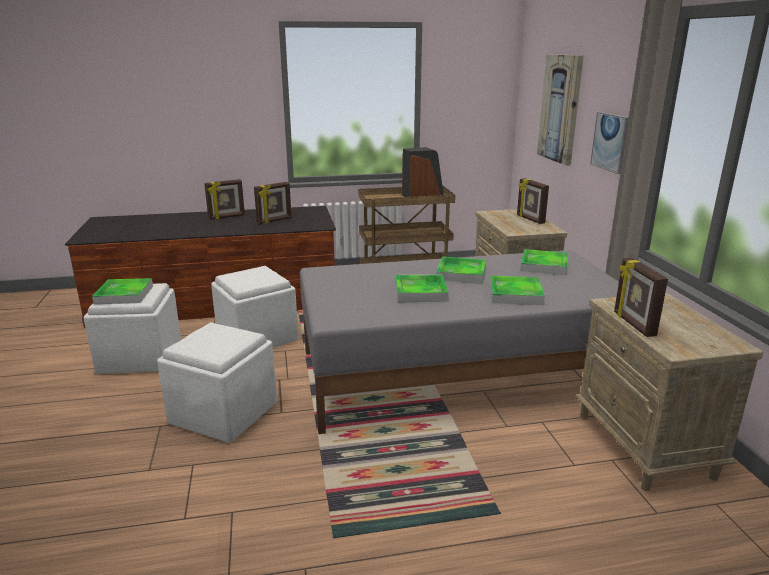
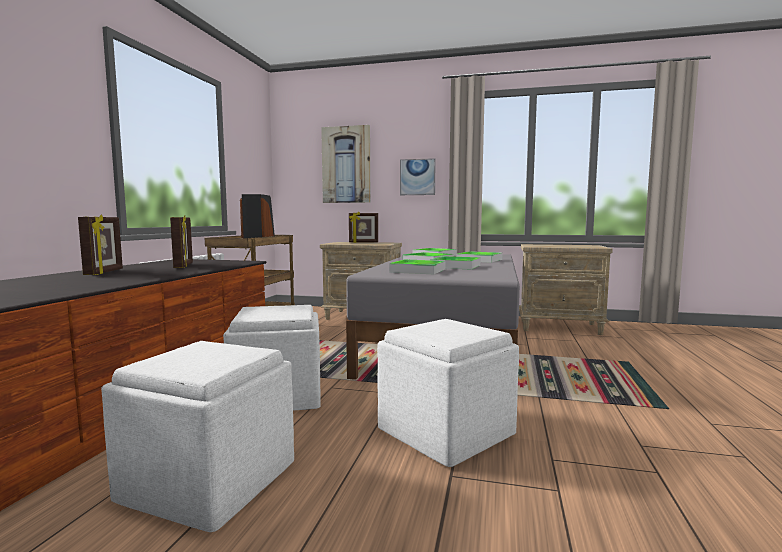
camera: 65 degrees left, 15 degrees down
tray [92,278,153,304] -> tray moved to [389,259,446,274]
picture frame [614,258,668,337] -> none

